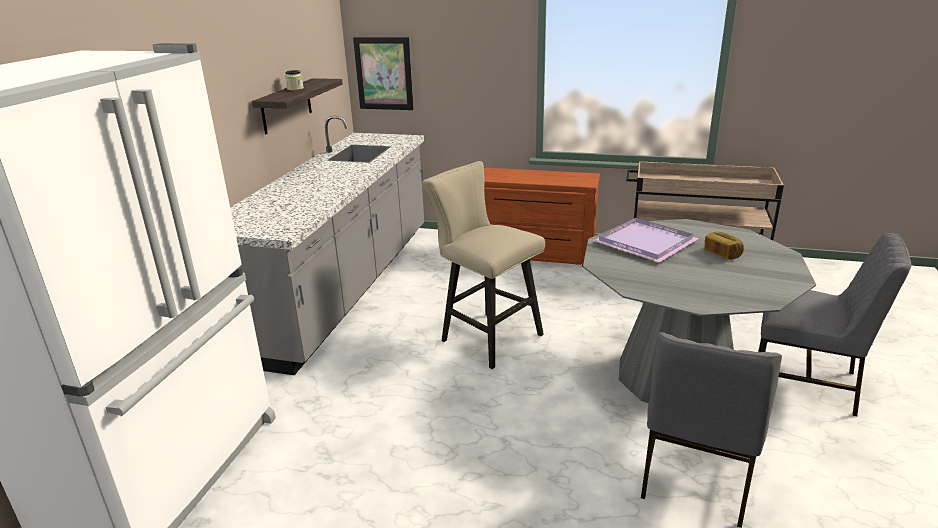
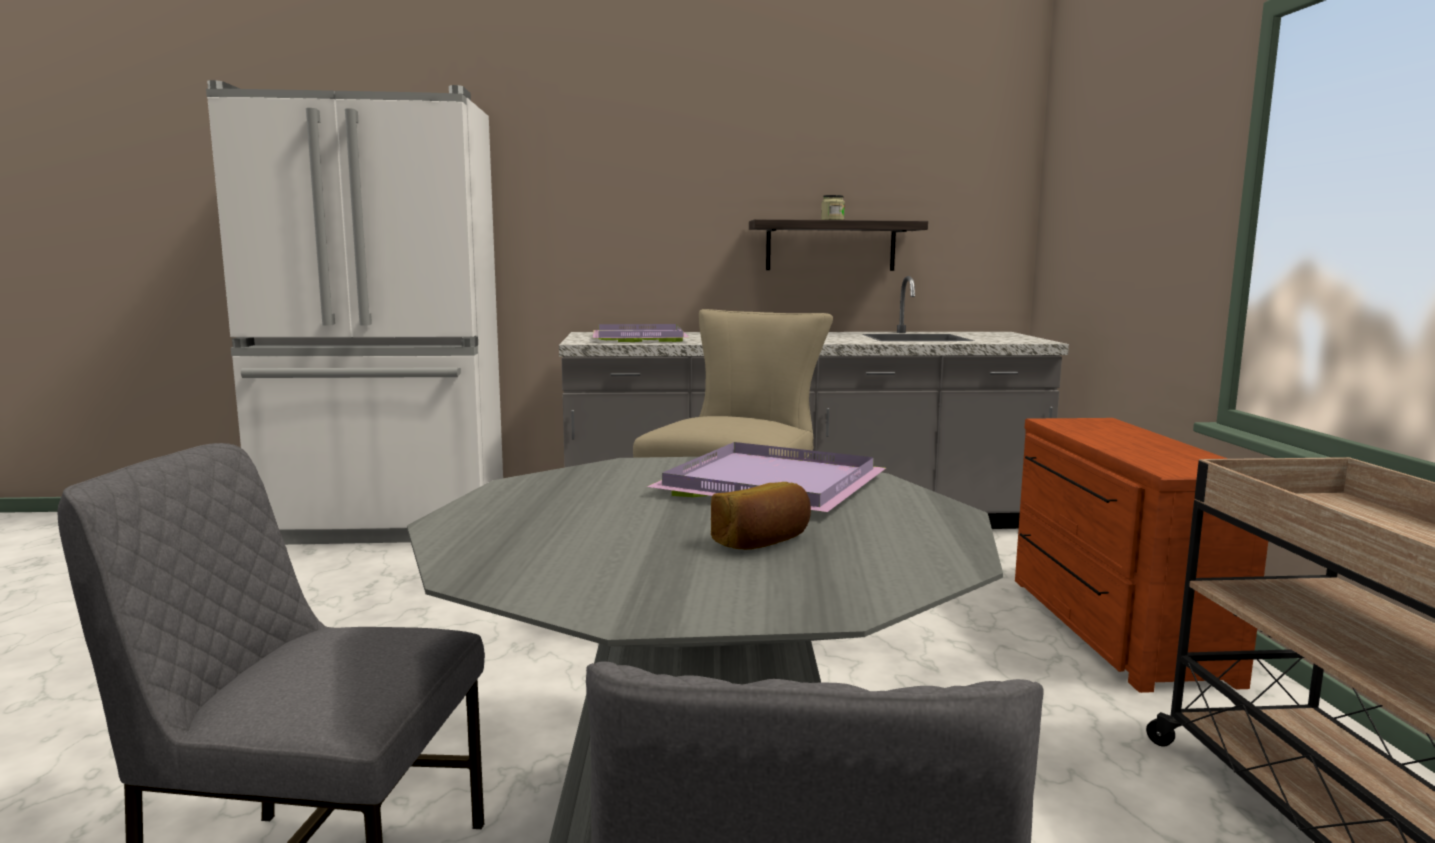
camera: 70 degrees right, 15 degrees down
picture [353,37,414,110] -> none
none -> purple tray [593,324,690,342]

